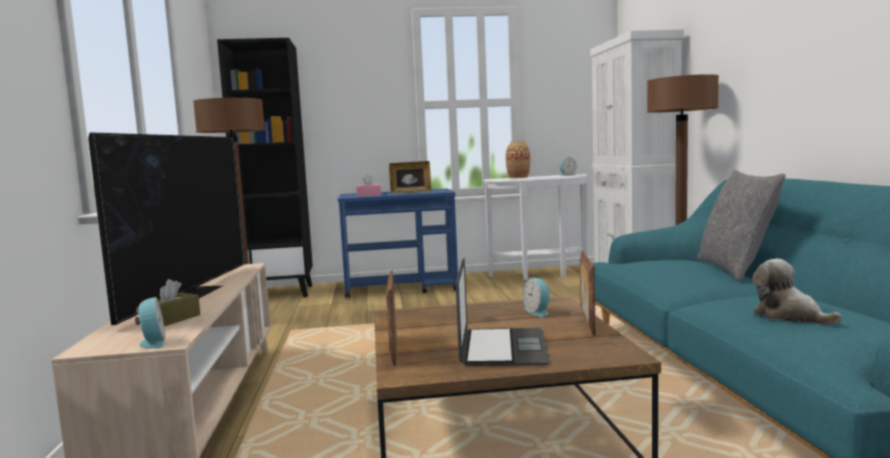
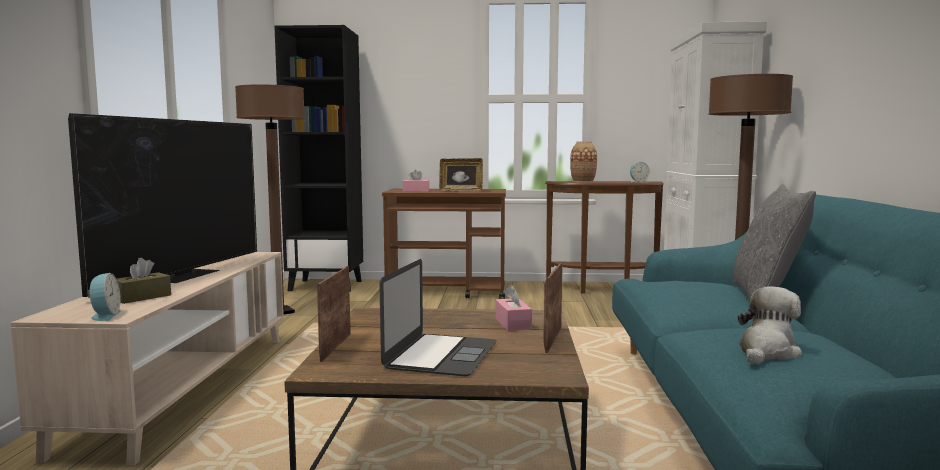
camera: 10 degrees right, 0 degrees up
blue cart [338,189,458,299] -> brown cart [382,189,506,299]
white console table [483,174,588,280] -> brown console table [545,181,664,294]
alarm clock [523,278,550,317] -> pink tissue box [496,285,532,331]
plush toy [752,259,842,325] -> plush toy turned 60 degrees clockwise [738,286,802,364]

